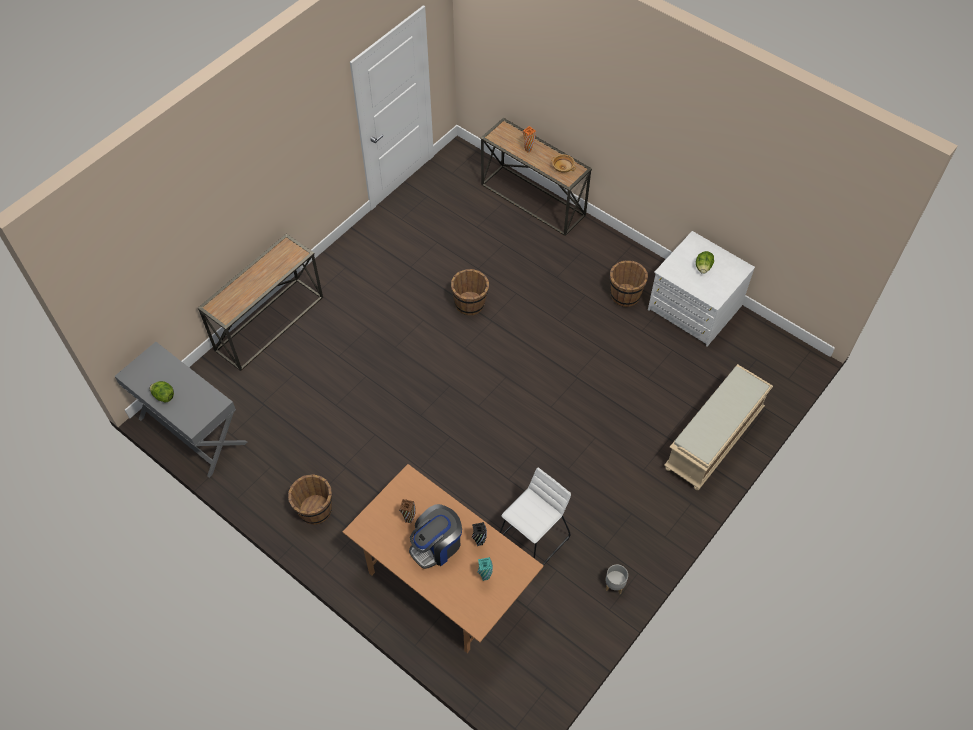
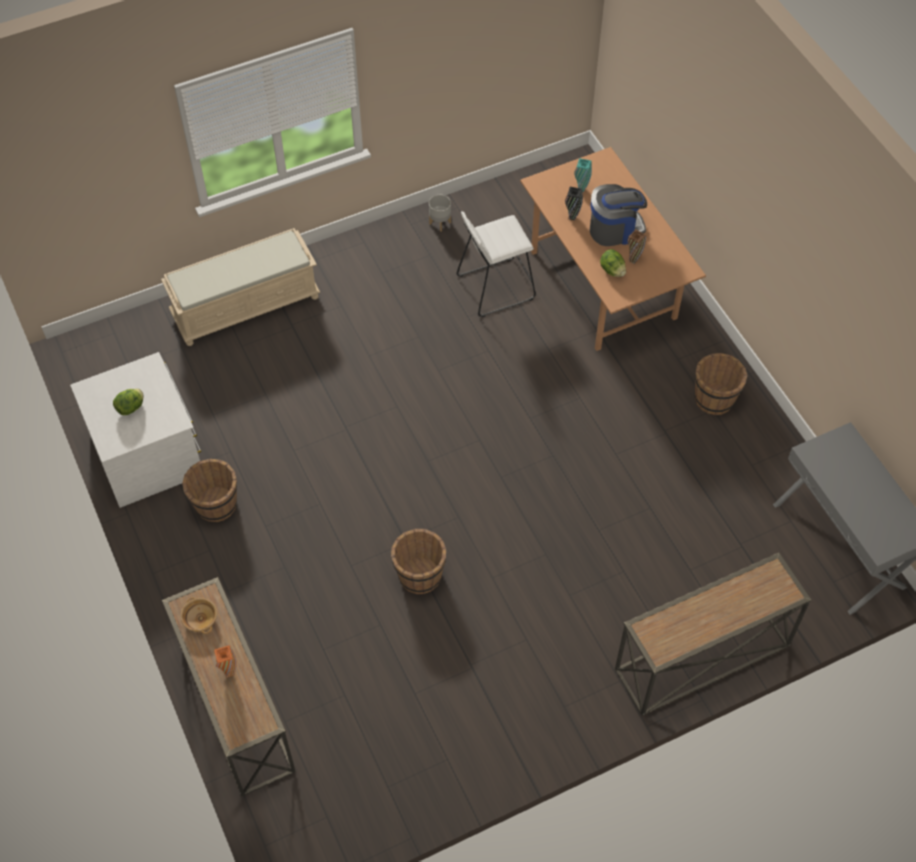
camera: 155 degrees left, 0 degrees up
lettuce [149,381,174,402] -> lettuce moved to [600,249,626,277]

